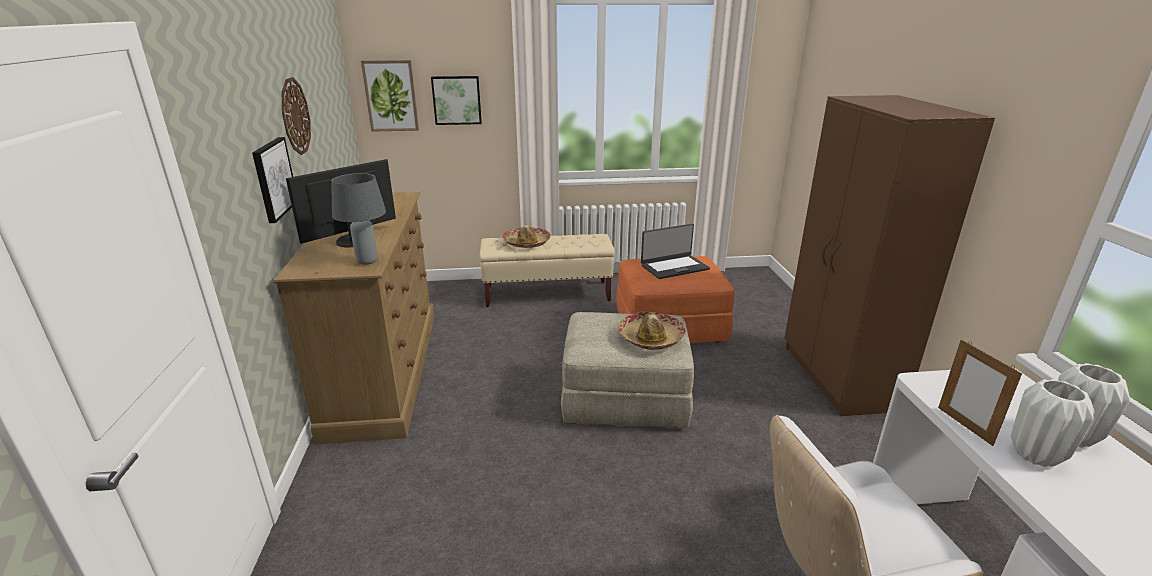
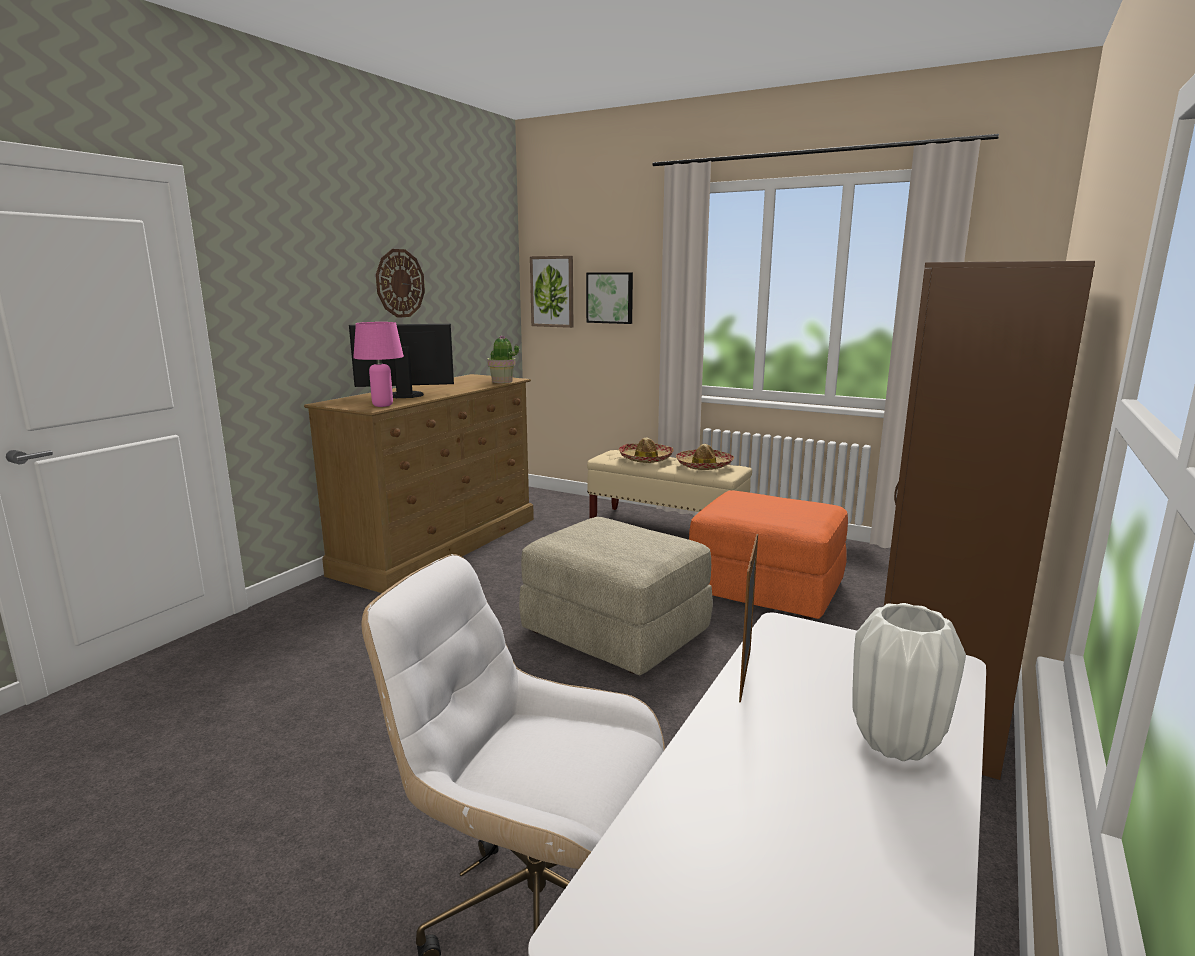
camera: 35 degrees right, 10 degrees down
picture [252,137,293,223] -> none
grey table lamp [331,173,386,265] -> pink table lamp [353,322,404,407]
hat [618,312,686,350] -> hat moved to [676,444,734,470]
laptop [641,224,710,279] -> none
white vase [1011,379,1095,467] -> none
none -> potted plant [487,335,519,383]

